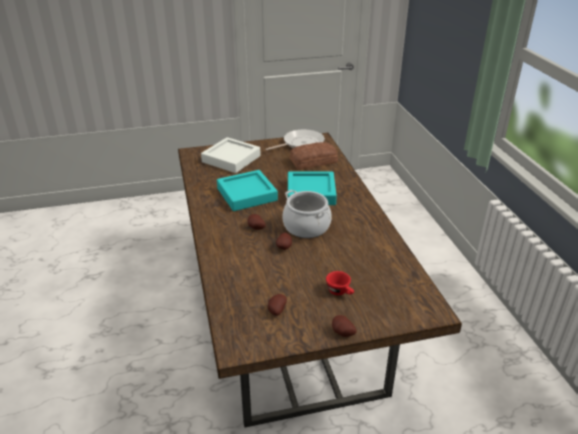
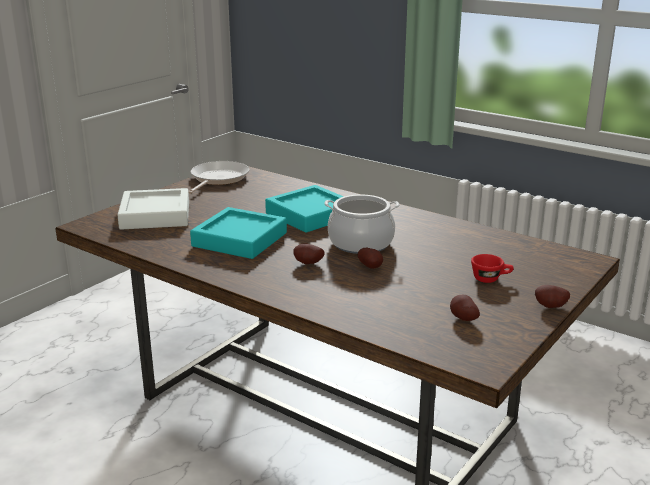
camera: 40 degrees left, 10 degrees down
bread [289,142,338,170] -> none

